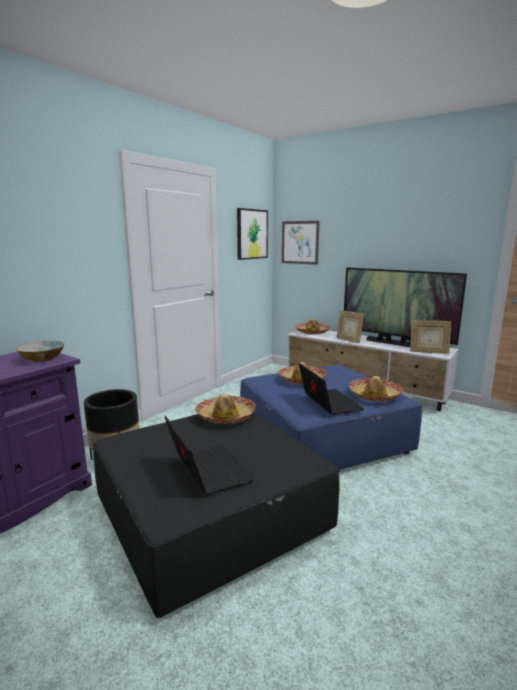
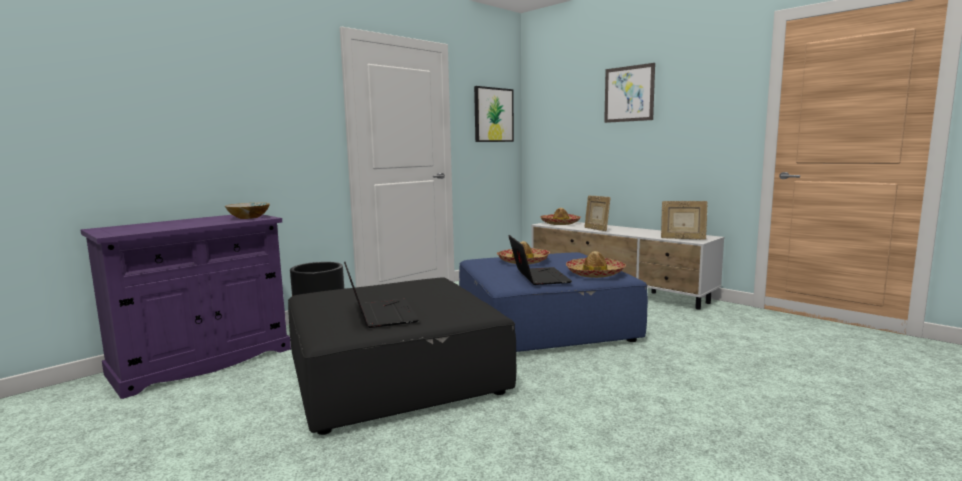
camera: 10 degrees right, 5 degrees down
hat [195,394,255,424] -> none
picture [282,221,320,265] -> picture moved to [604,63,655,123]
television [344,267,467,347] -> none

